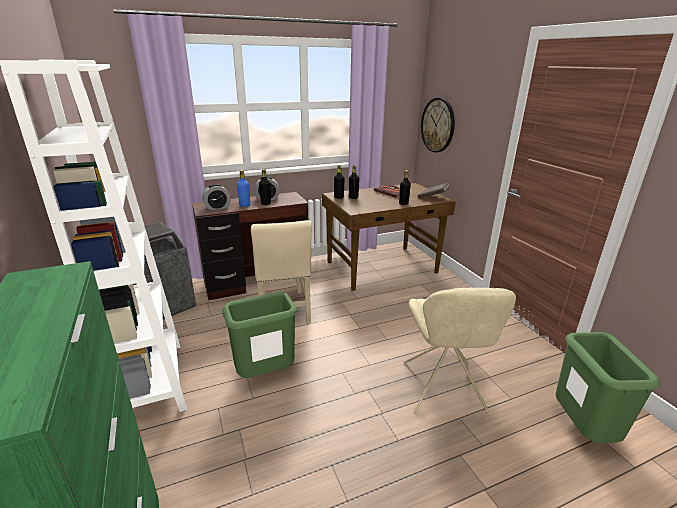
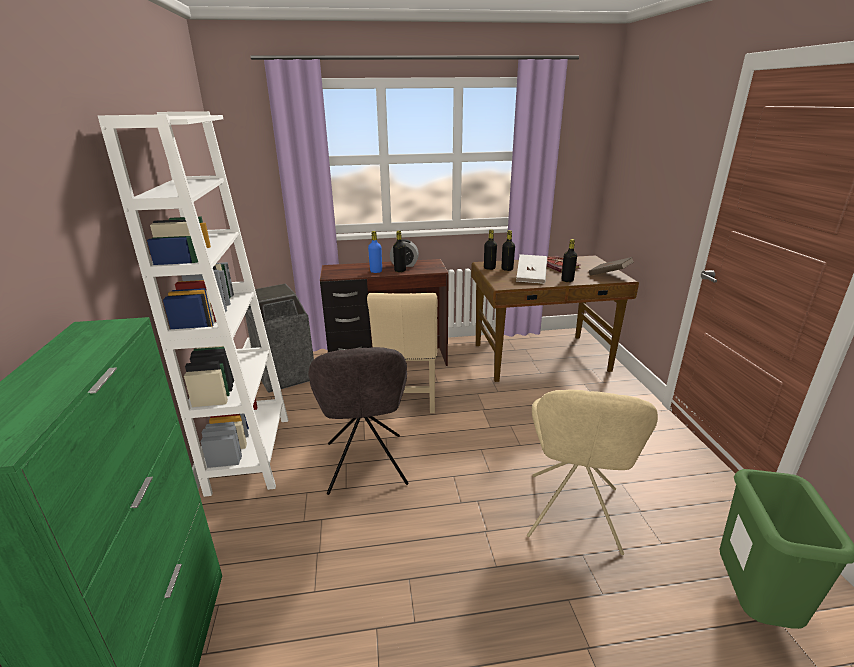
camera: 15 degrees right, 0 degrees up
alarm clock [202,184,231,210] -> none
green trash can [222,292,297,378] -> grey chair [308,347,409,495]
wall clock [421,98,455,152] -> none
none -> white book [516,254,547,284]

